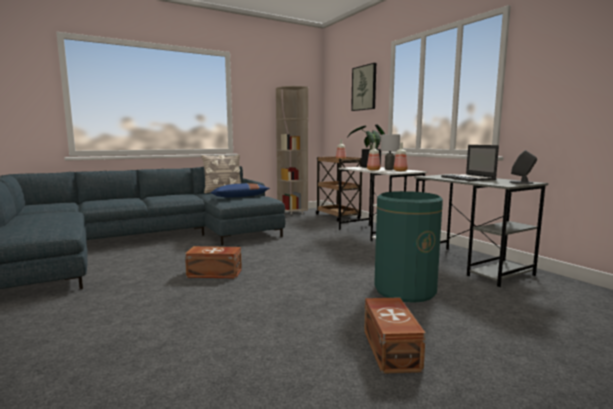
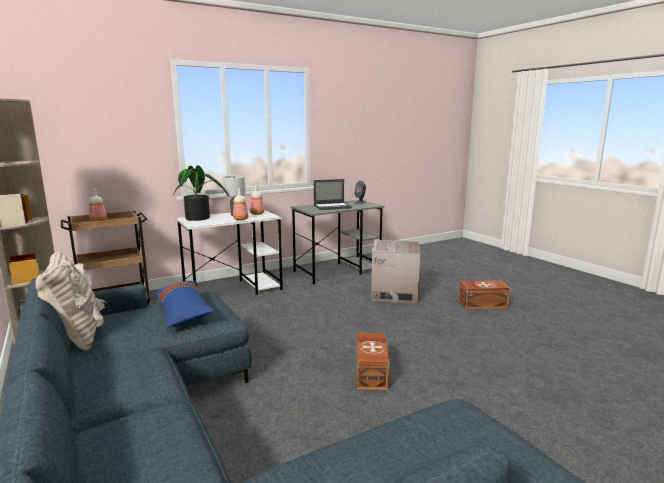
camera: 90 degrees left, 5 degrees up
picture [351,63,376,111] -> none
green trash can [374,191,443,303] -> cardboard box [371,240,420,304]

